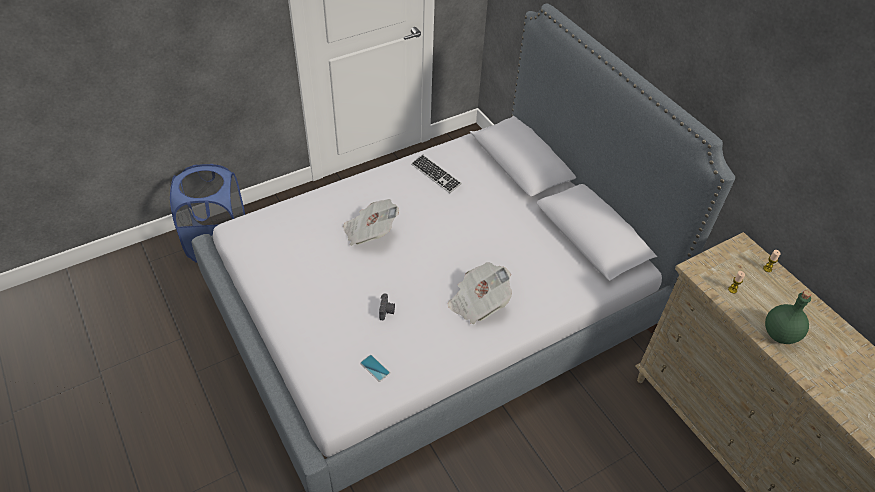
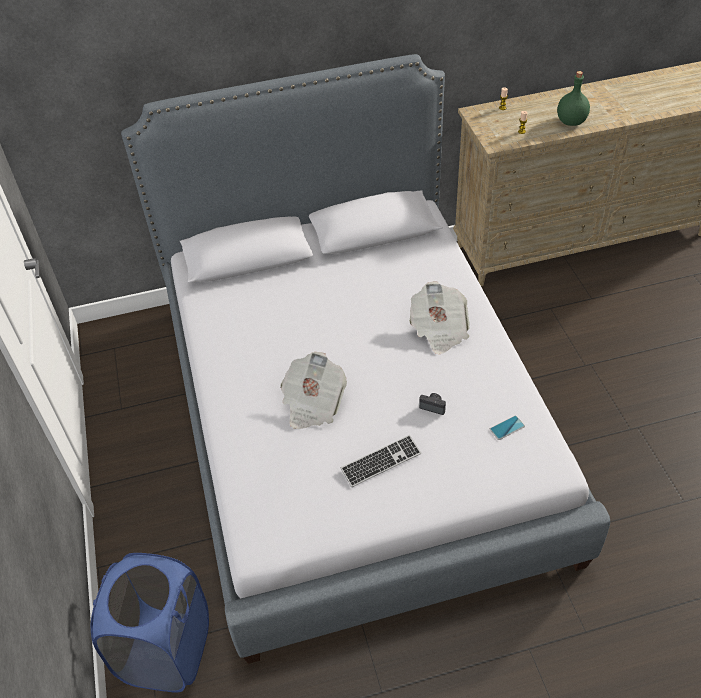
camera: 70 degrees left, 0 degrees up
keyboard [411,155,462,193] -> keyboard moved to [341,435,421,487]

